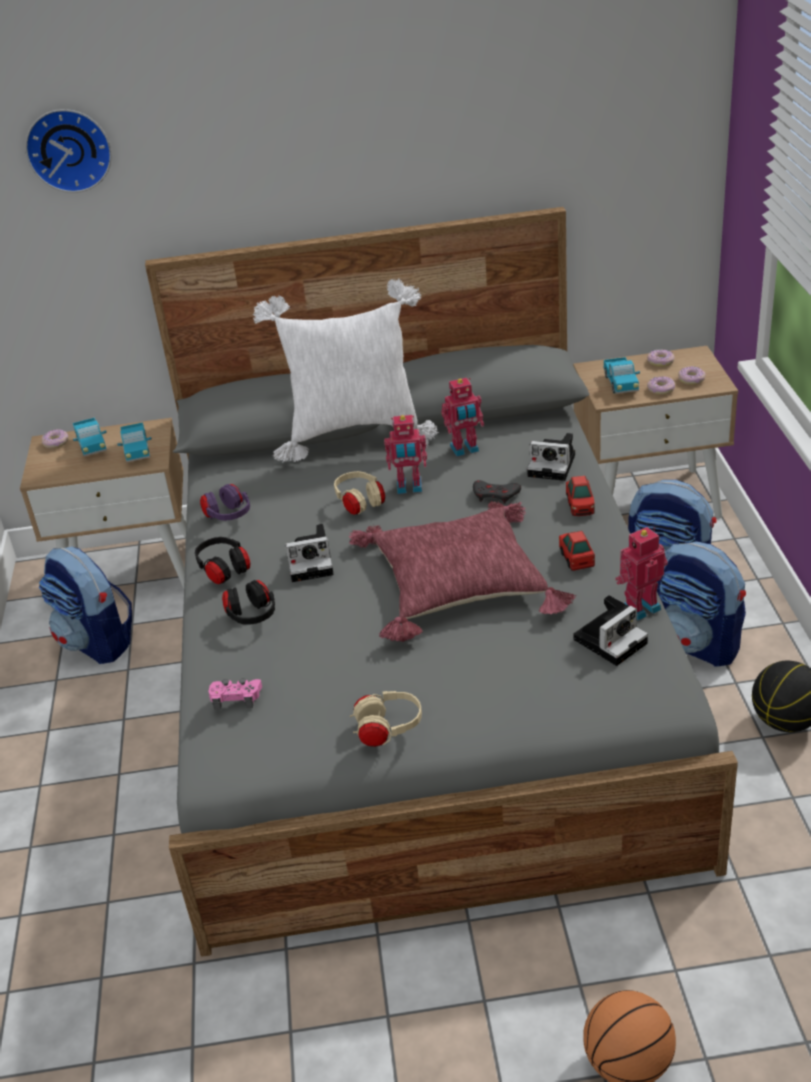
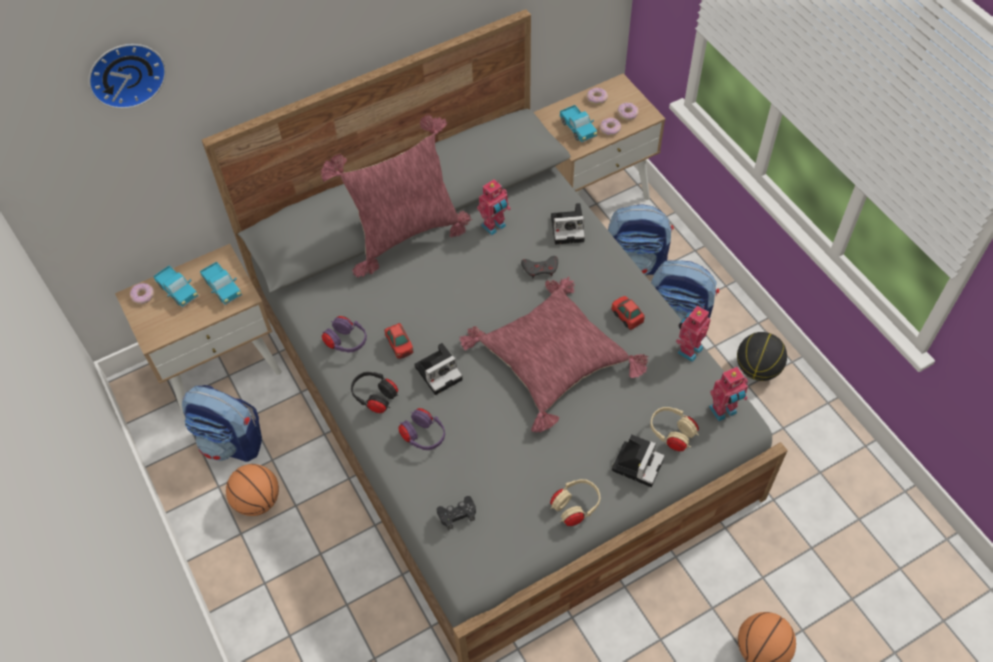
camera: 25 degrees left, 20 degrees up
pink game controller [209,678,262,710] -> black game controller [437,496,476,530]
black headphones [222,580,275,625] -> purple headphones [399,408,445,450]
white pillow [253,278,438,462] -> red pillow [321,114,472,278]
beige headphones [334,471,385,515] -> beige headphones moved to [650,407,699,451]
toy robot [384,415,427,494] -> toy robot moved to [709,367,748,421]
toy car [566,476,595,516] -> toy car moved to [384,323,413,359]
camera [573,595,648,666] -> camera moved to [612,434,665,487]
none -> basketball [226,464,279,516]

